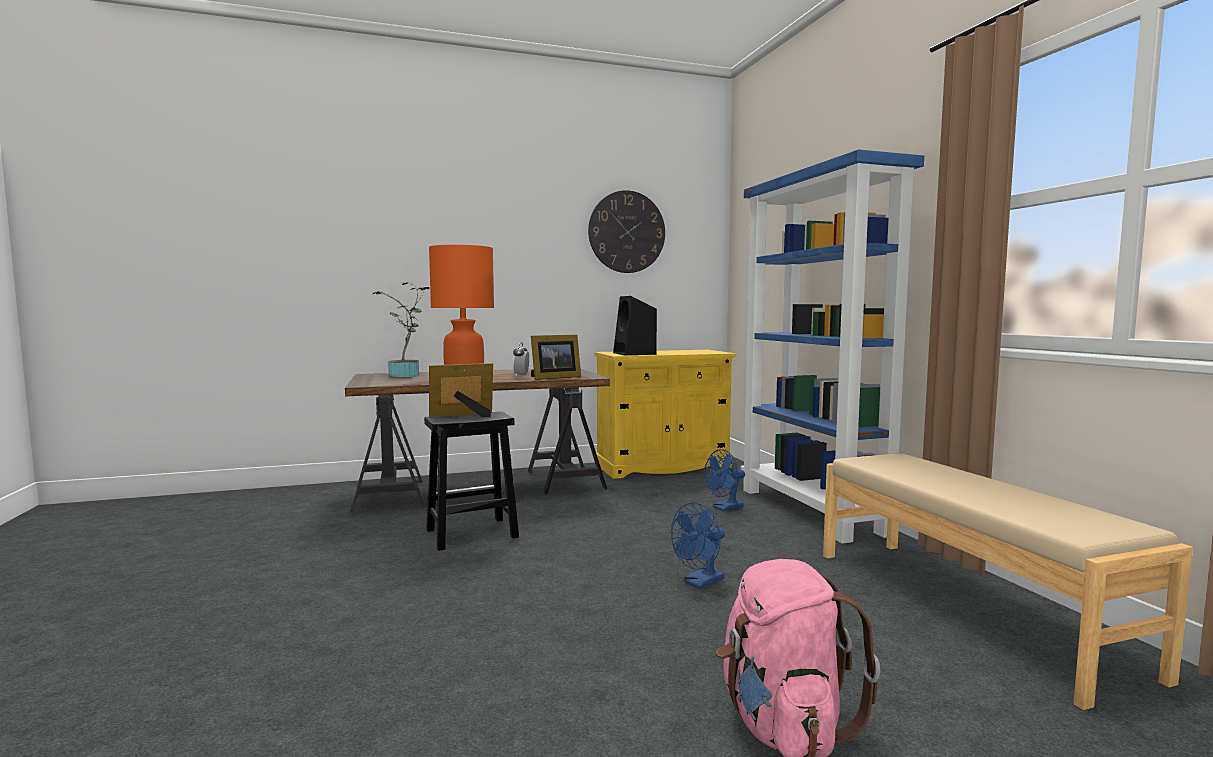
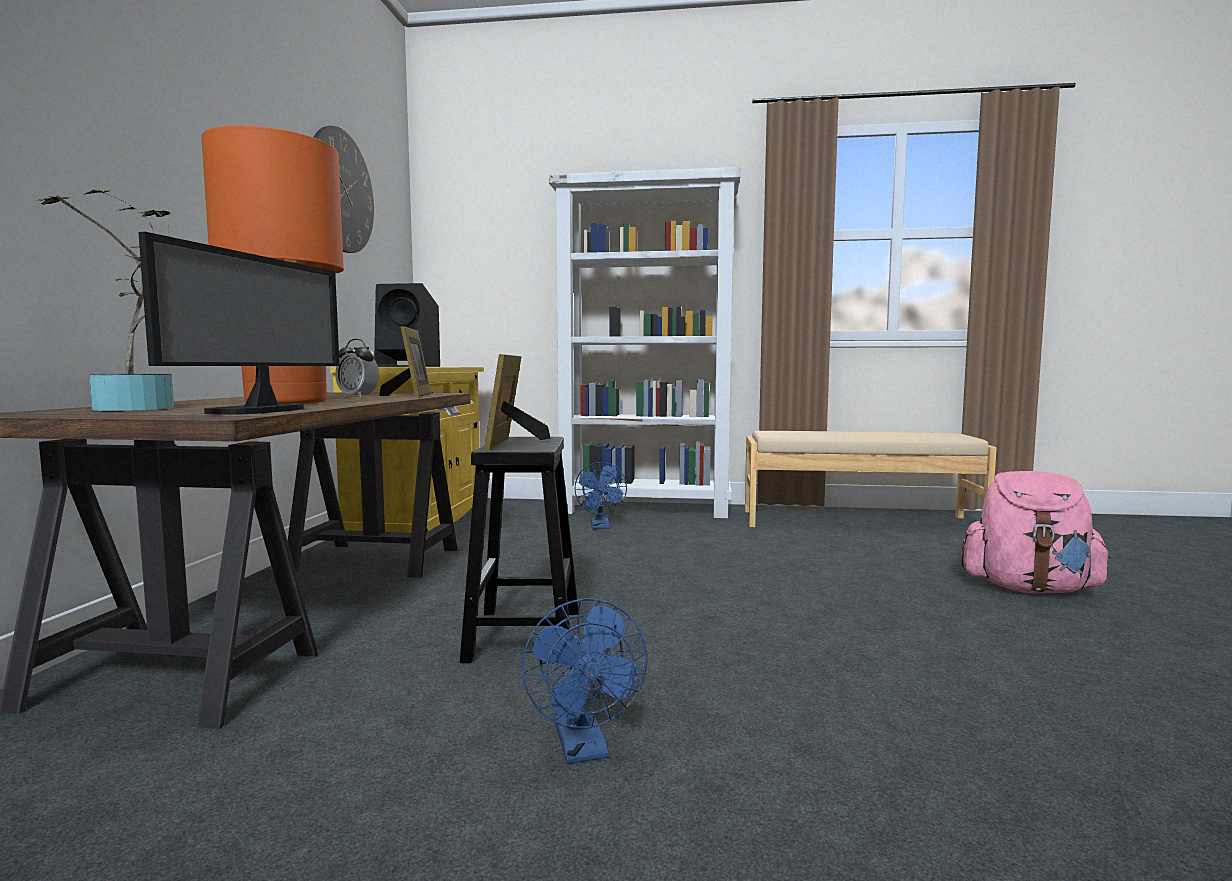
camera: 65 degrees left, 0 degrees up
blue fan [671,502,725,589] -> blue fan moved to [522,598,647,763]
blue bookcase [740,149,924,544] -> white bookcase [549,167,741,518]
none -> monitor [138,232,340,415]

